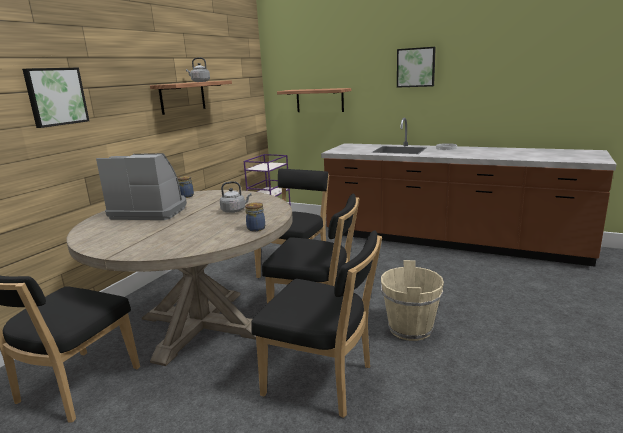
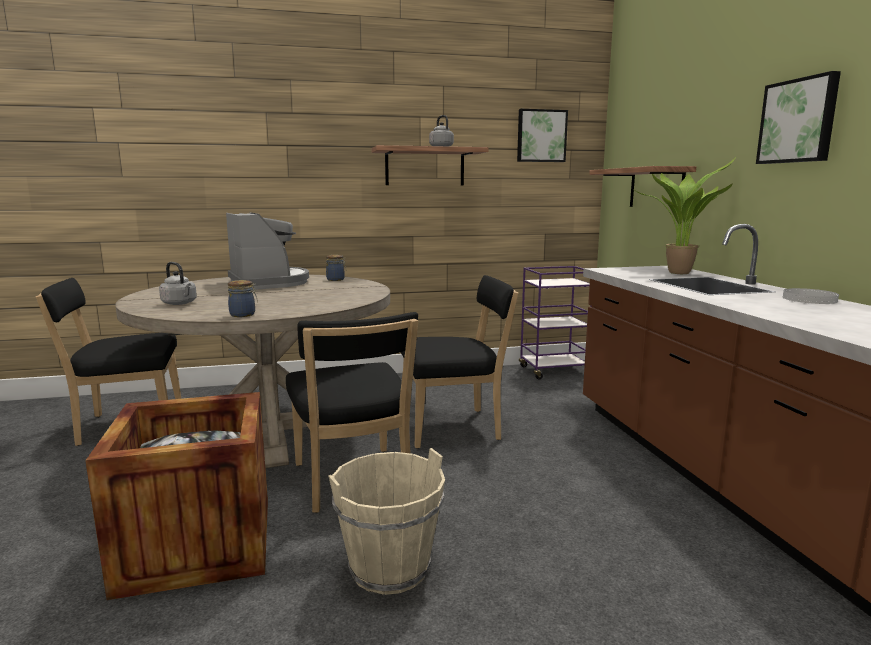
camera: 50 degrees right, 5 degrees down
picture [22,68,89,128] -> picture moved to [517,109,568,162]
grey kettle [220,181,252,213] -> grey kettle moved to [159,262,197,305]
black chair [251,230,382,418] -> crate [85,392,268,600]
none -> potted plant [636,157,736,274]

